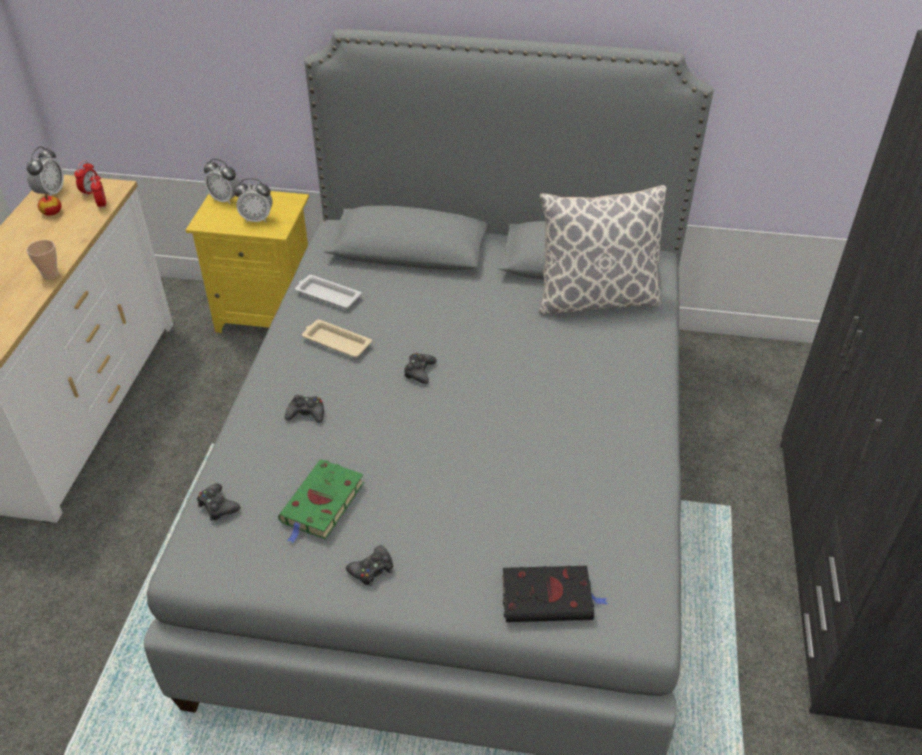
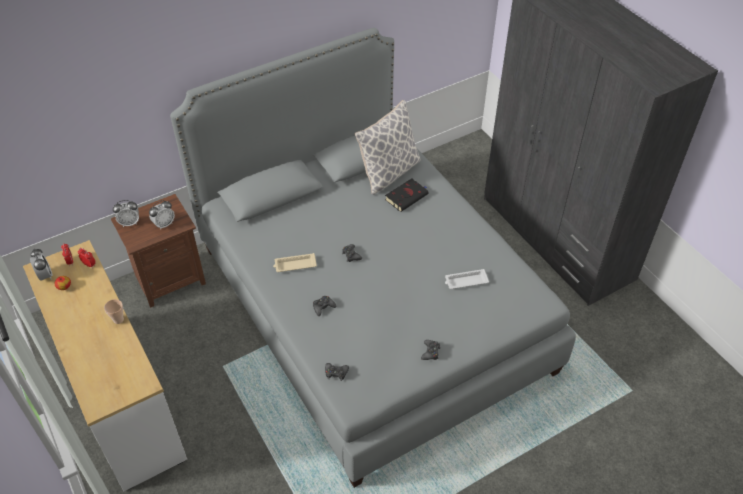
camera: 40 degrees left, 5 degrees up
yellow nightstand [186,191,309,333] -> brown nightstand [111,194,206,308]
green book [278,459,364,543] -> none
white tray [295,275,362,308] -> white tray moved to [445,269,489,289]
black book [502,566,608,622] -> black book moved to [385,178,429,212]

